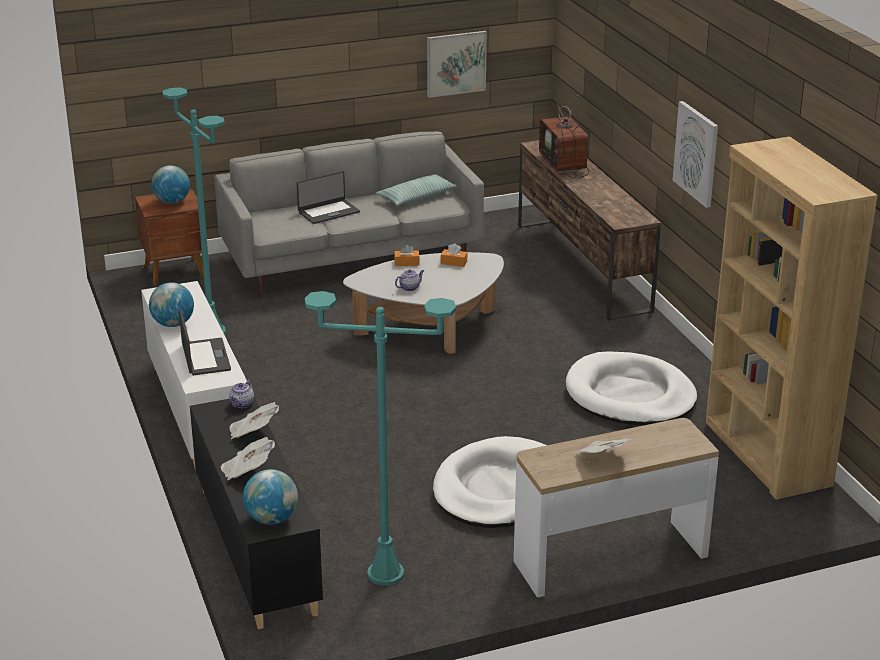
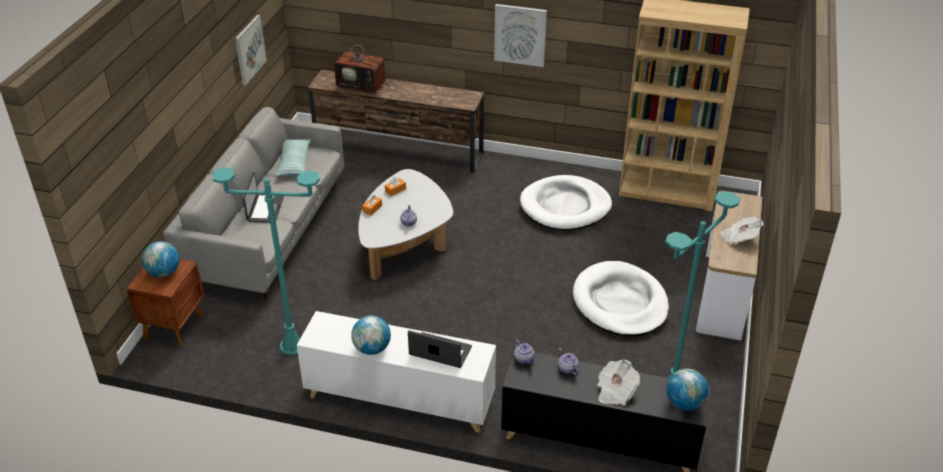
camera: 55 degrees left, 10 degrees up
newspaper [229,402,279,439] -> teapot [558,348,579,375]

